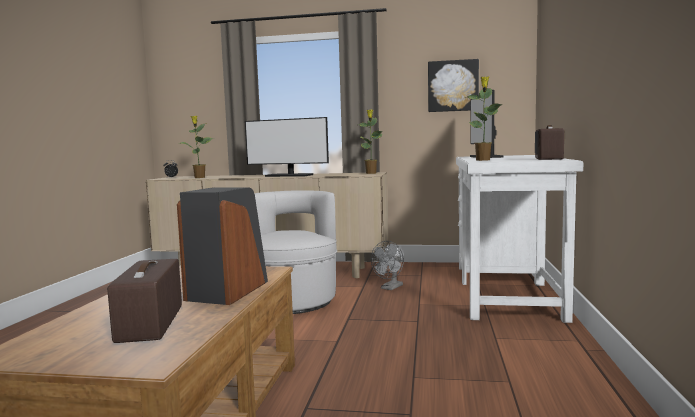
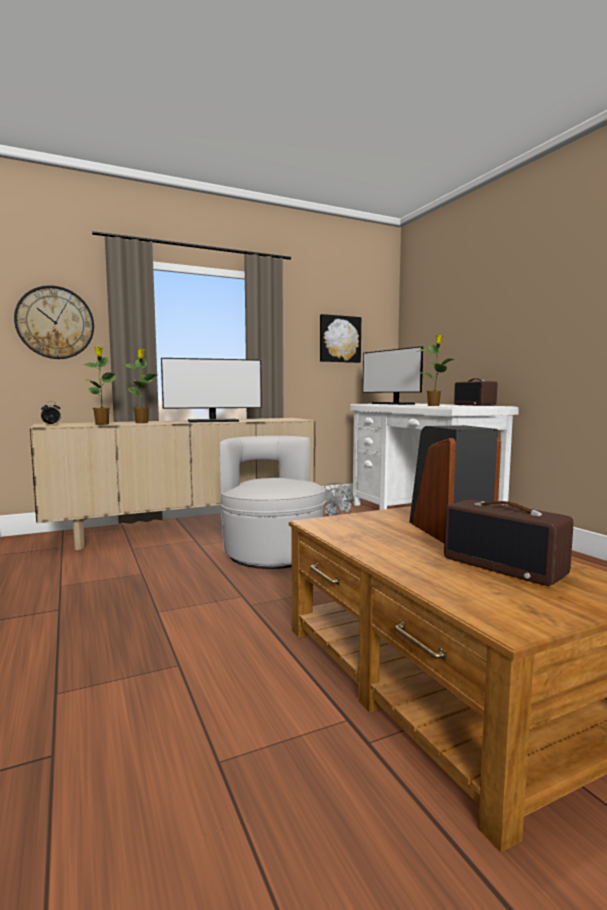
camera: 35 degrees left, 0 degrees up
potted plant [358,110,382,174] -> potted plant moved to [123,349,156,423]
none -> wall clock [14,285,94,359]

